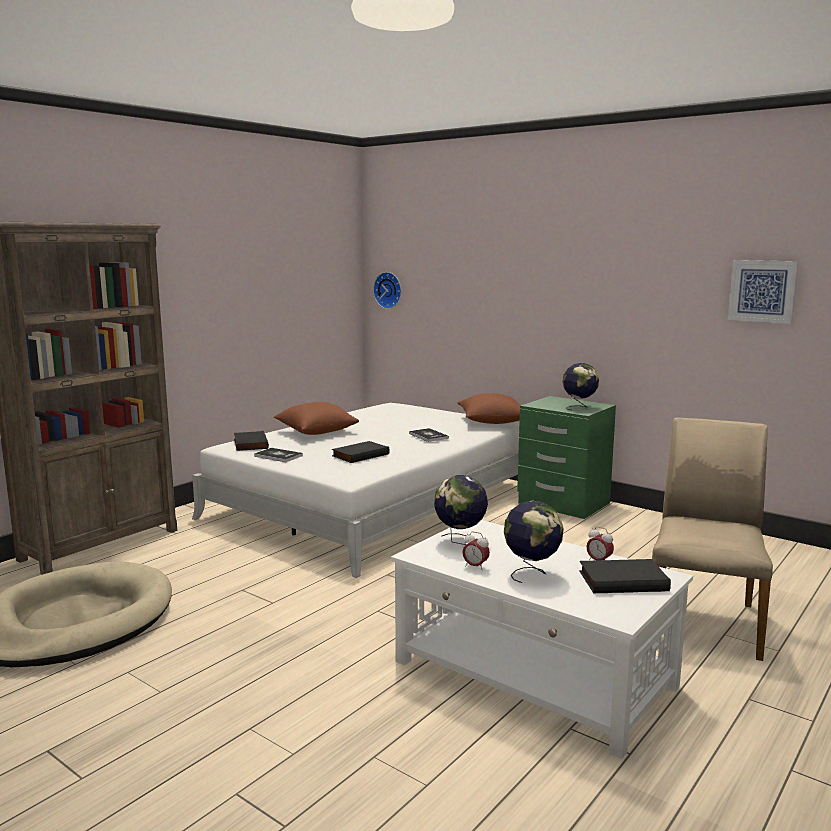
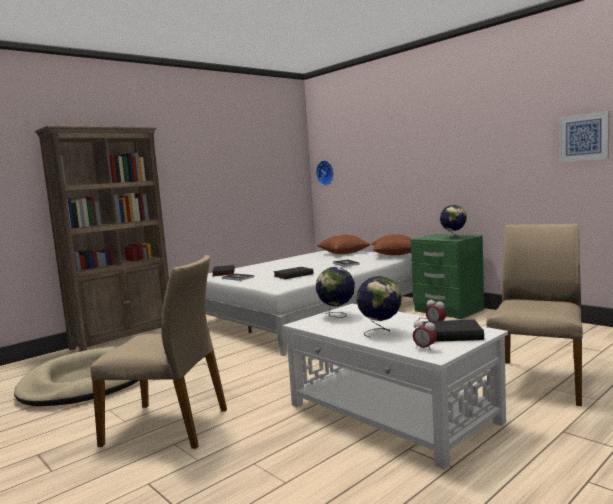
camera: 10 degrees right, 5 degrees down
brown pillow [274,402,359,435] -> brown pillow moved to [317,235,370,254]
alarm clock [462,531,490,570] -> alarm clock moved to [413,317,437,351]
none -> beige chair [91,255,227,449]

